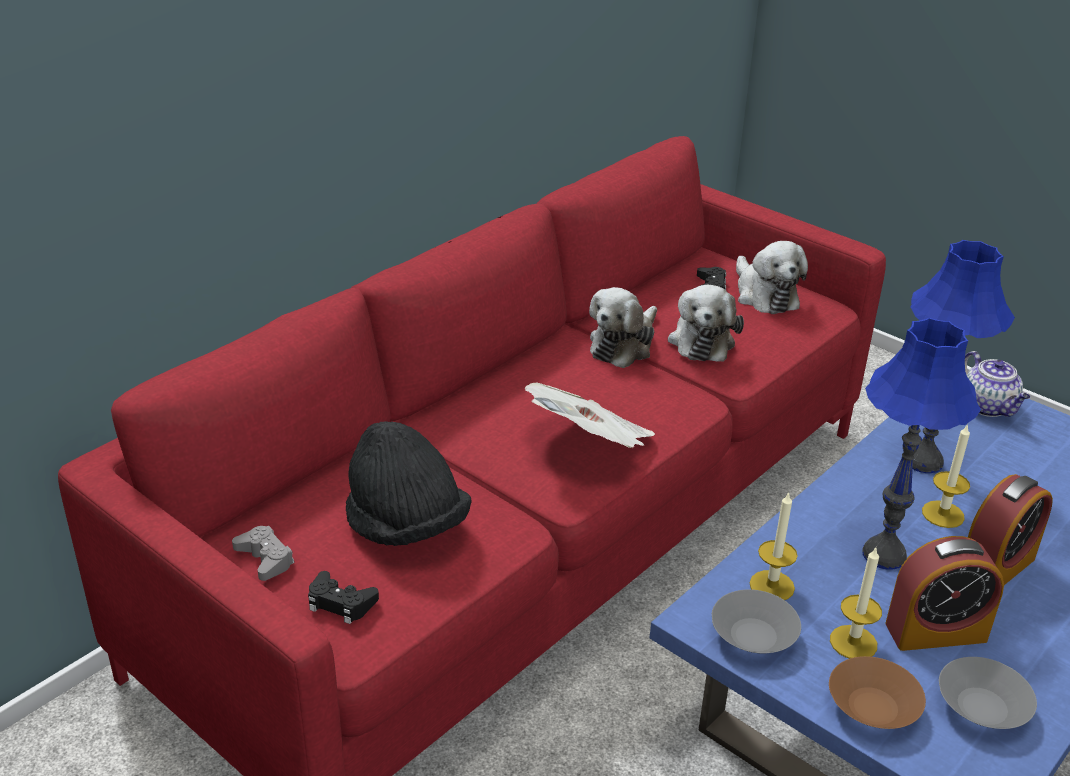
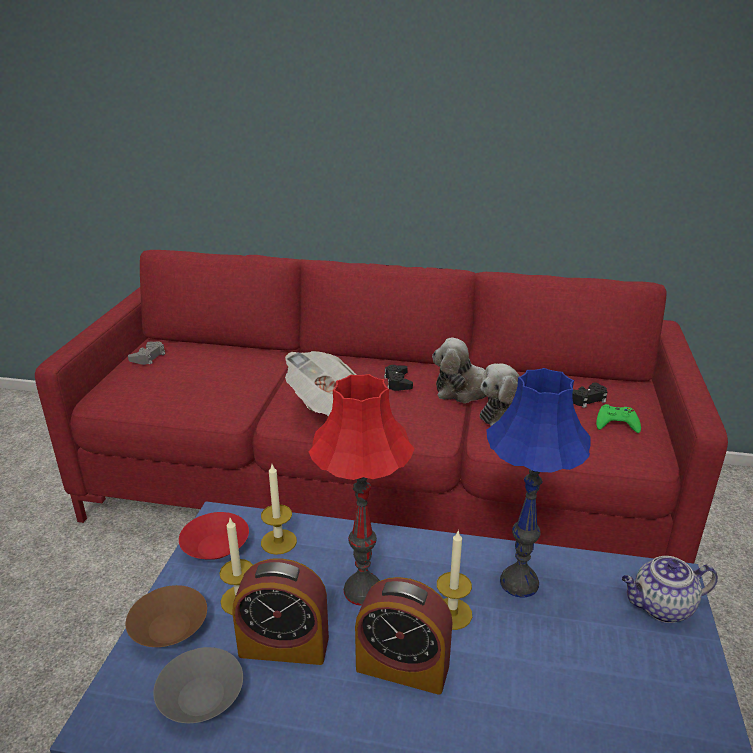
camera: 60 degrees right, 5 degrees down
black game controller [308,571,379,624] -> black game controller moved to [384,365,413,391]
black hat [346,421,472,546] -> none
grey bowl [712,589,801,653] -> red bowl [179,512,249,560]
plush toy [736,241,808,314] -> green game controller [596,404,641,433]
blue table lamp [862,318,981,570] -> red table lamp [309,374,415,606]
alarm clock [885,536,1004,651] -> alarm clock turned 45 degrees counterclockwise [232,558,329,665]
teapot [965,351,1030,417] -> teapot turned 45 degrees clockwise [621,556,718,623]

